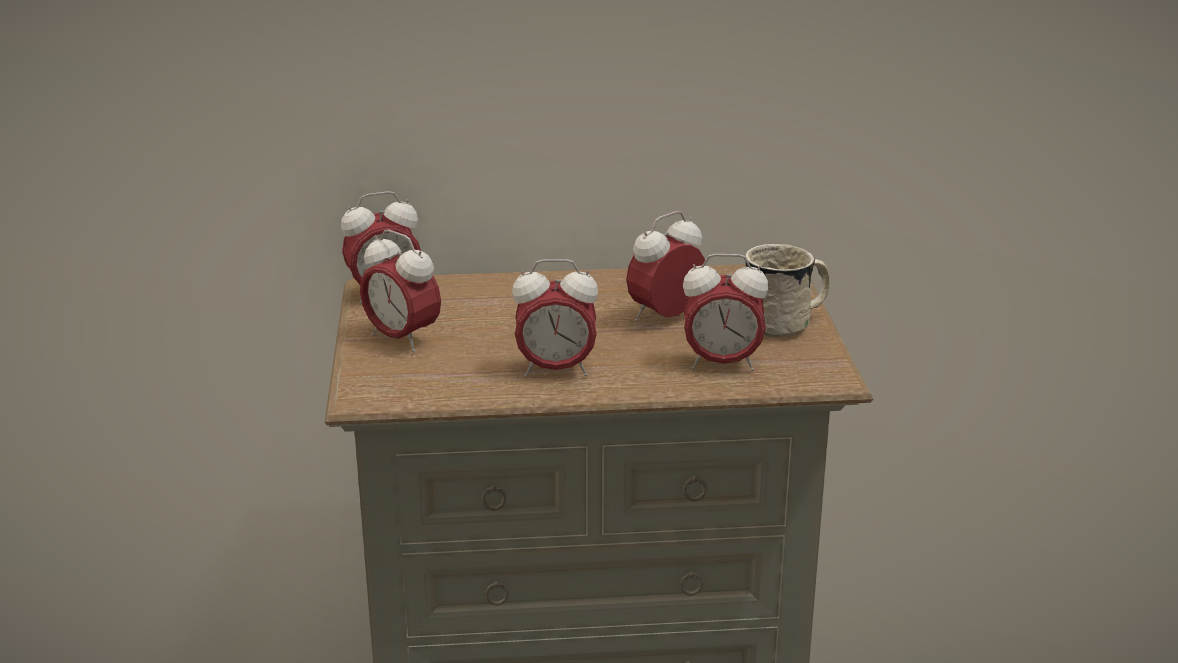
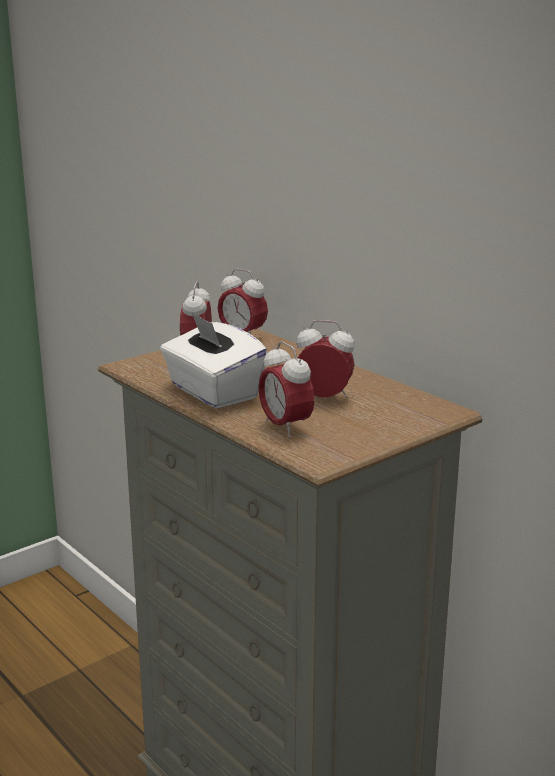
camera: 55 degrees right, 5 degrees down
alarm clock [512,259,598,377] -> white tissue box [160,311,268,408]
white mug [745,244,829,338] -> none

